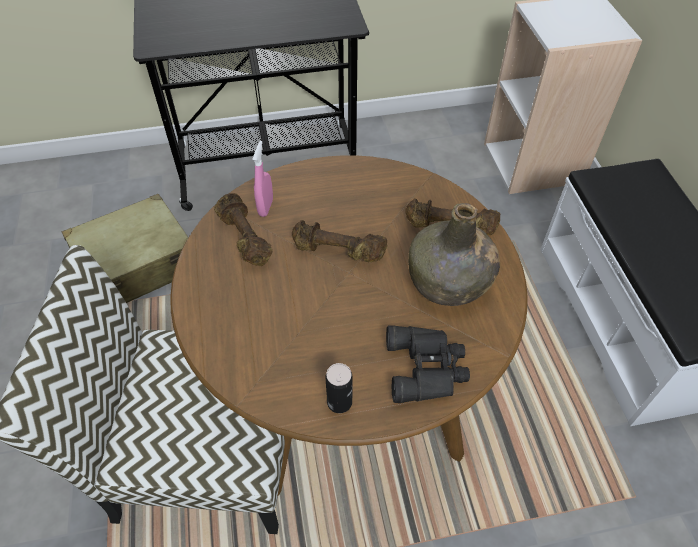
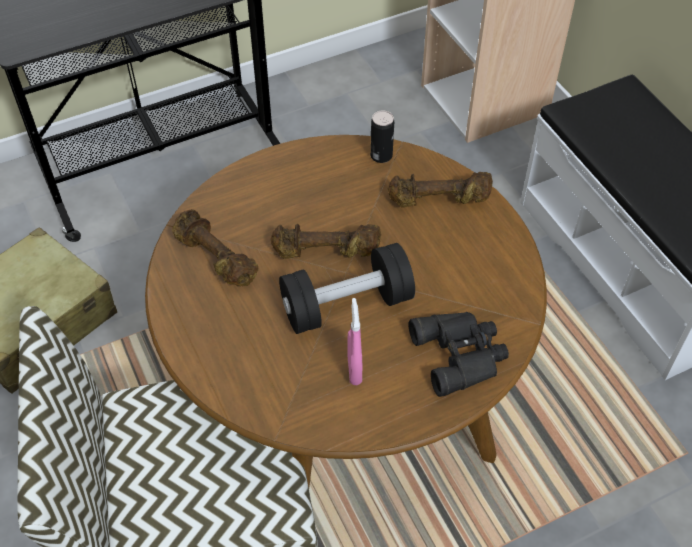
camera: 15 degrees left, 0 degrees up
pink spray bottle [252,141,273,217] -> pink spray bottle moved to [347,298,362,385]
can [325,363,353,413] -> can moved to [370,110,394,163]
green bottle [408,203,500,306] -> none
none -> black dumbbell [279,243,415,334]

